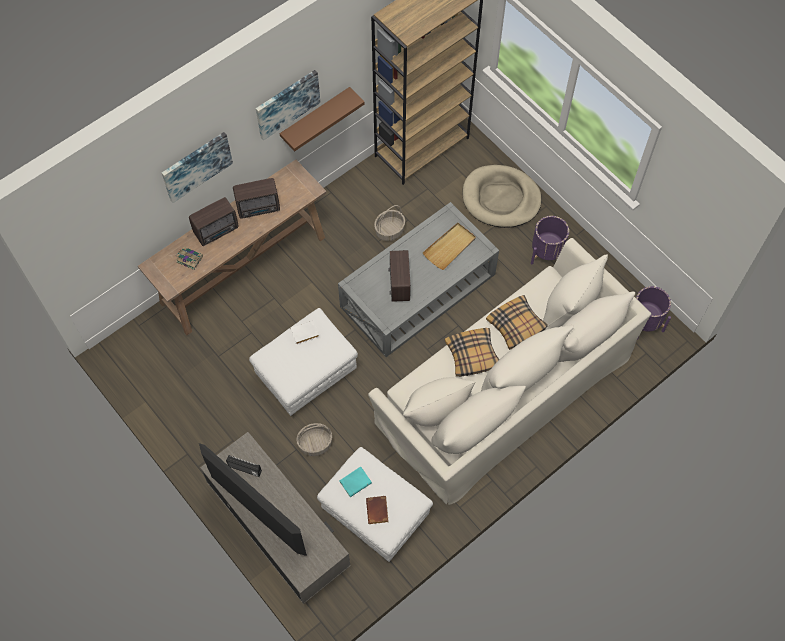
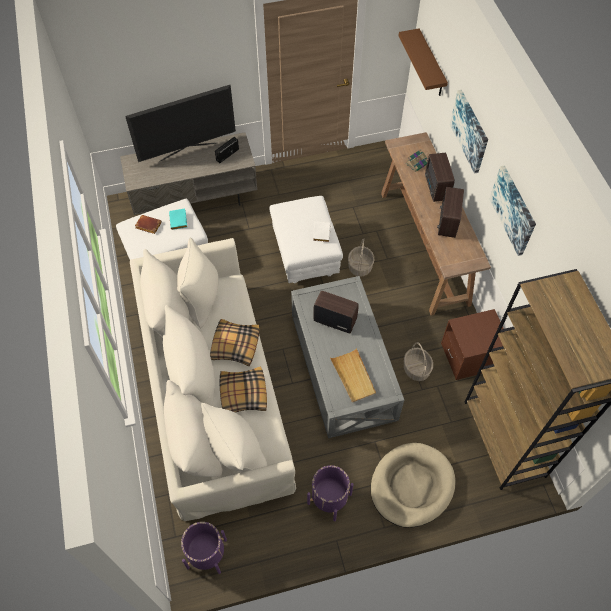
camera: 115 degrees right, 5 degrees down
brown shelf [280,87,365,151] -> brown shelf moved to [399,28,448,96]
basket [296,423,332,456] -> basket moved to [348,239,374,276]
none -> brown nightstand [441,309,504,380]

